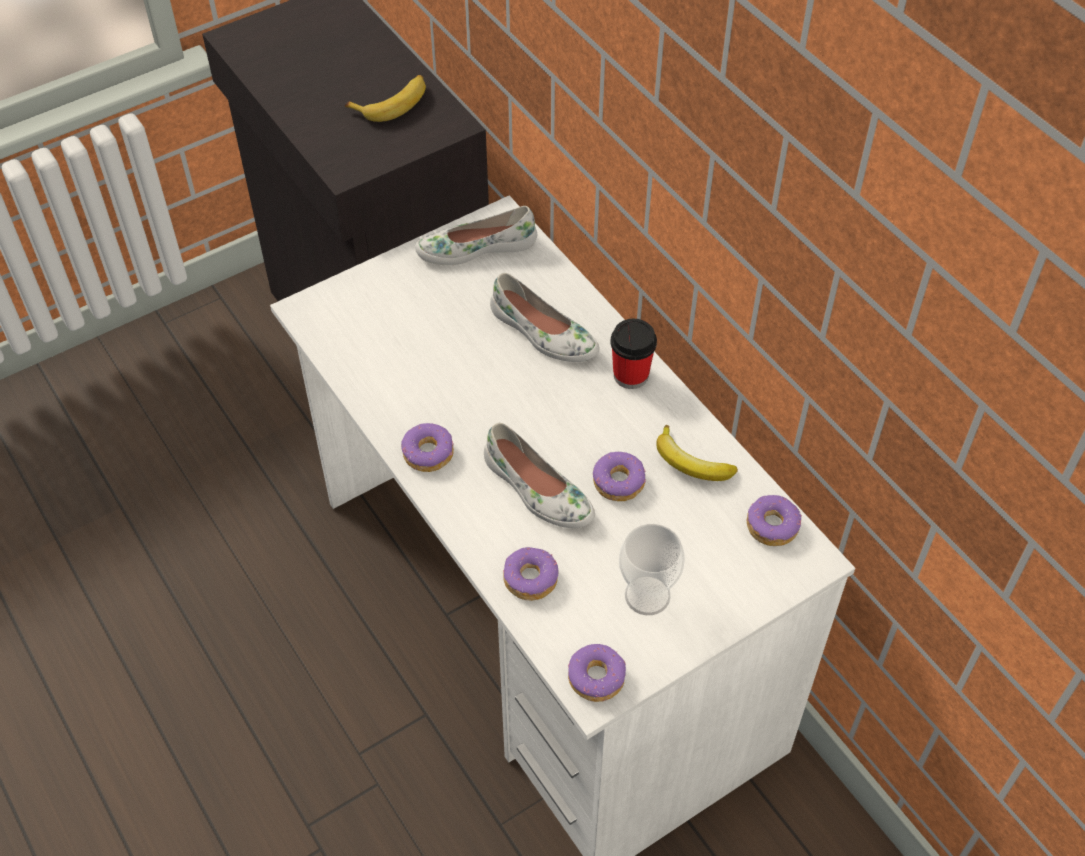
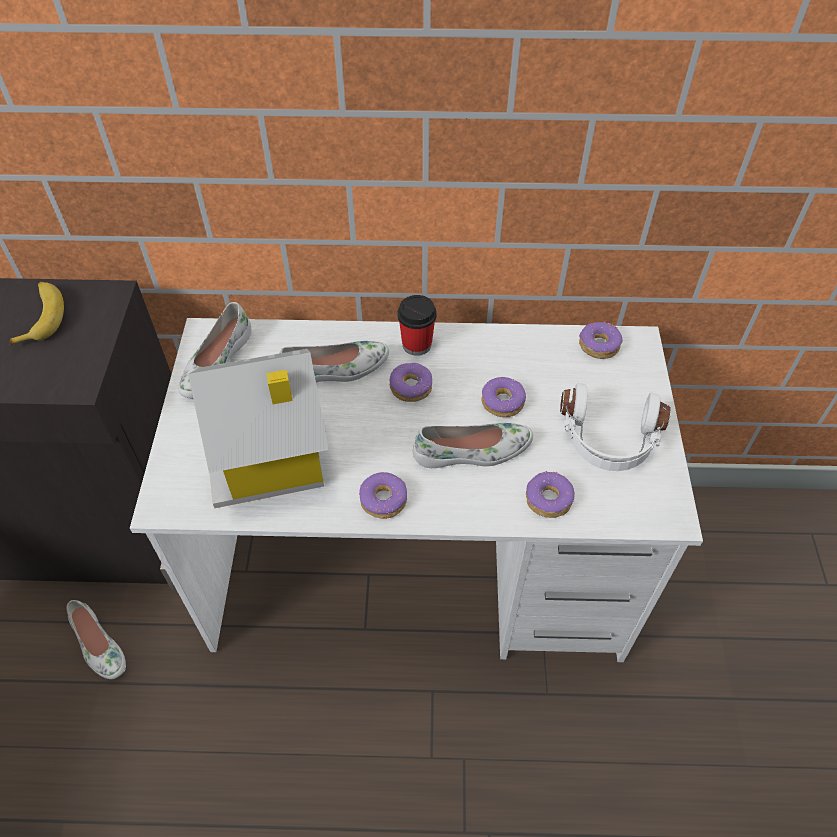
camera: 55 degrees left, 0 degrees up
donut [568,644,626,702] -> donut moved to [390,363,432,402]
cup [619,524,685,615] -> white headphones [560,383,671,471]
banana [656,425,738,481] -> none
none -> white shoe [66,600,126,679]
none -> toy house [188,349,329,508]

